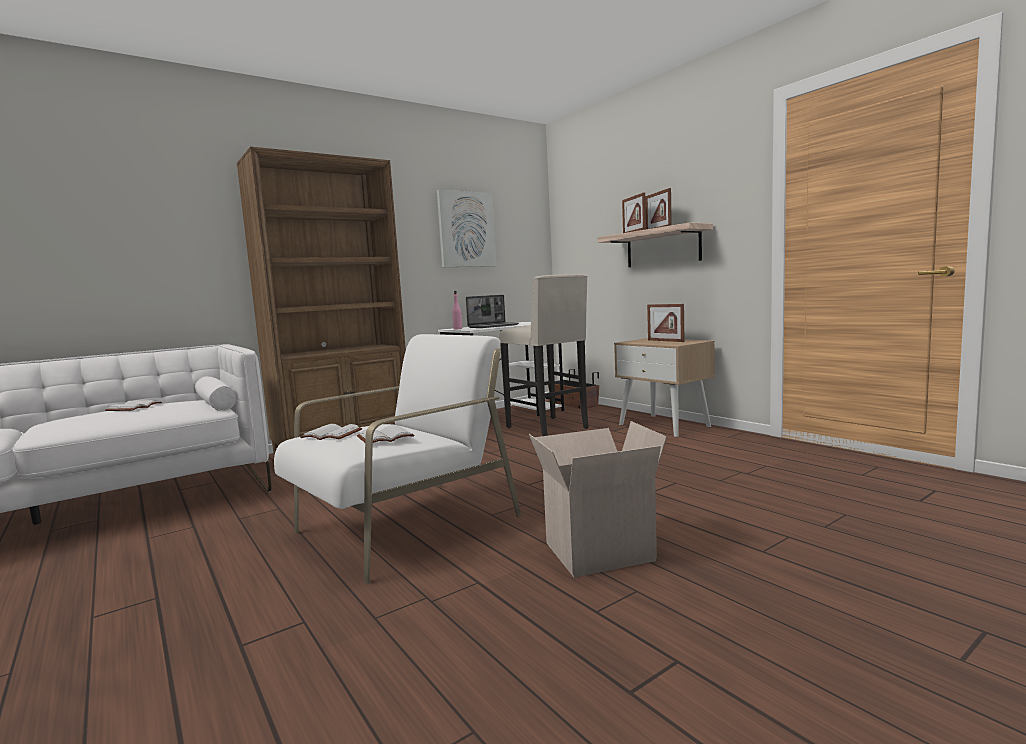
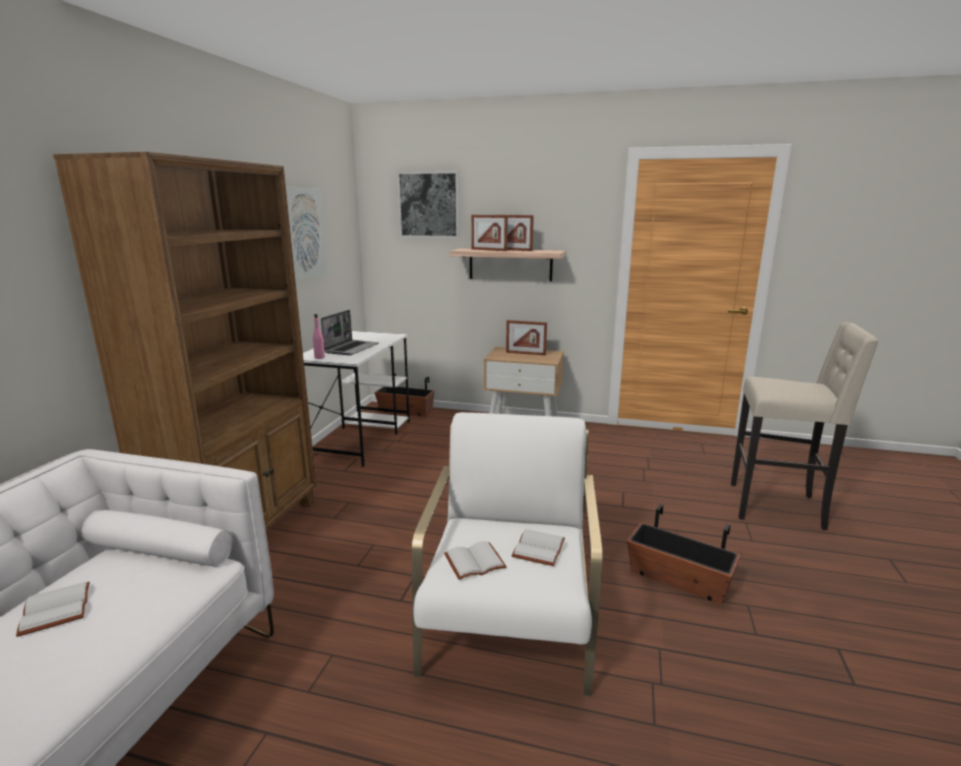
camera: 40 degrees left, 10 degrees up
beige stool [499,274,589,436] -> beige stool moved to [731,322,879,530]
cardboard box [529,421,667,578] -> planter [627,504,741,604]
none -> picture [397,171,460,238]

